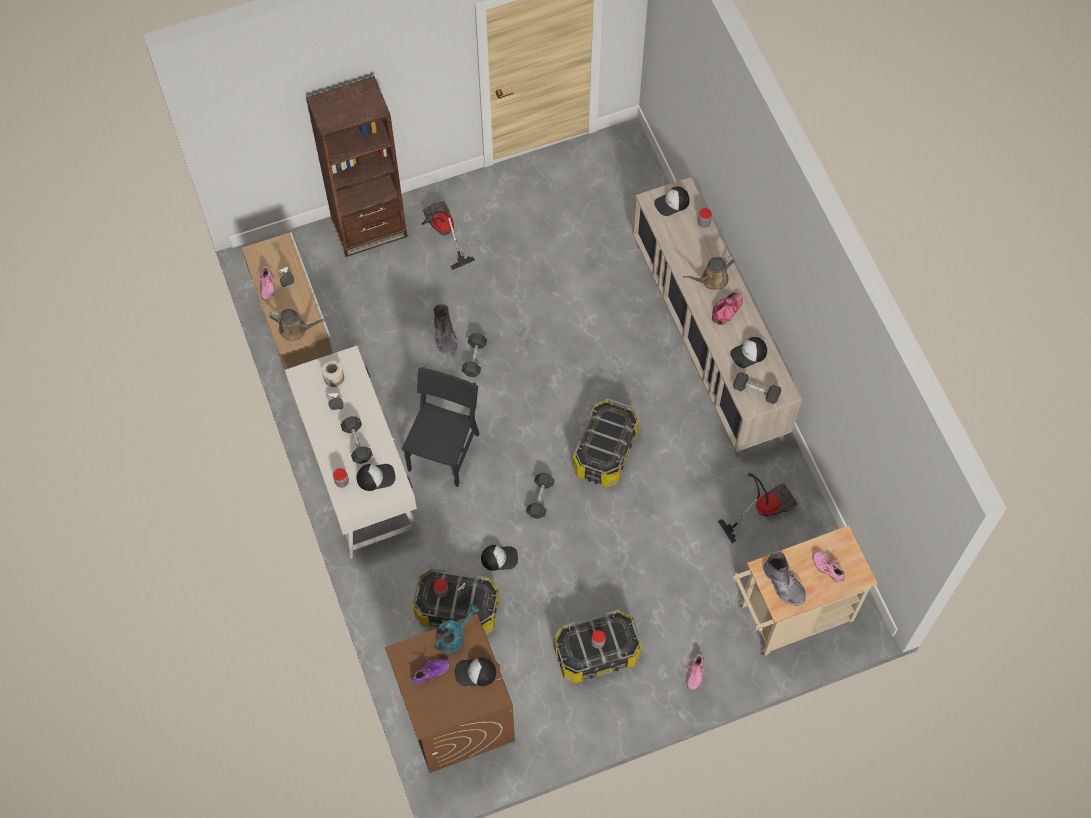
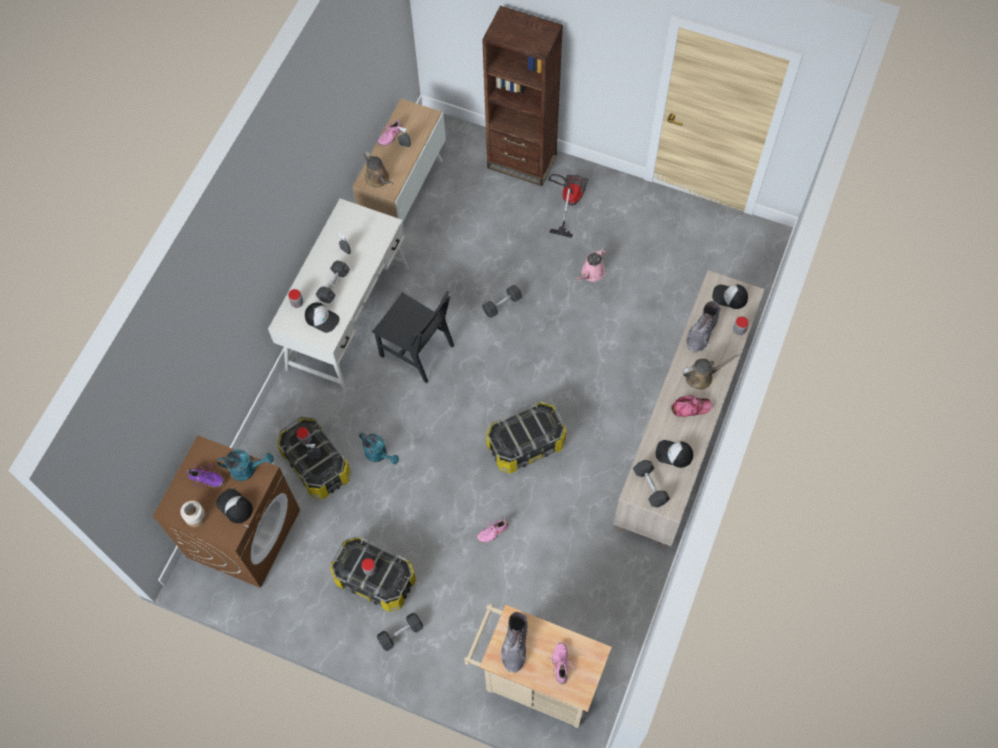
camera: 45 degrees right, 0 degrees up
jar [322,360,344,387] -> jar moved to [181,501,206,527]
black chair [401,367,479,487] -> black chair turned 60 degrees clockwise [372,291,454,383]
grey boot [434,304,458,356] -> grey boot moved to [686,301,721,353]
cap [481,545,518,571] -> turquoise watering can [359,432,399,464]
grey dumbbell [526,473,555,519] -> grey dumbbell moved to [377,613,423,651]
brown watering can [684,256,735,290] -> brown watering can turned 150 degrees clockwise [682,353,741,390]
pink shoe [685,653,707,690] -> pink shoe moved to [476,517,509,542]
vacuum cleaner [718,473,797,543] -> none
none -> pink watering can [574,247,606,282]

